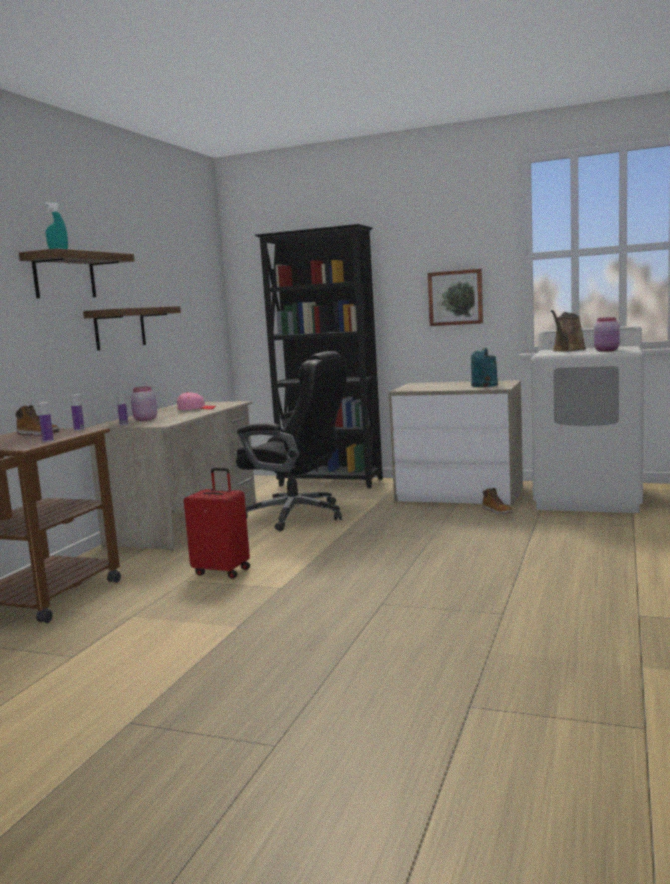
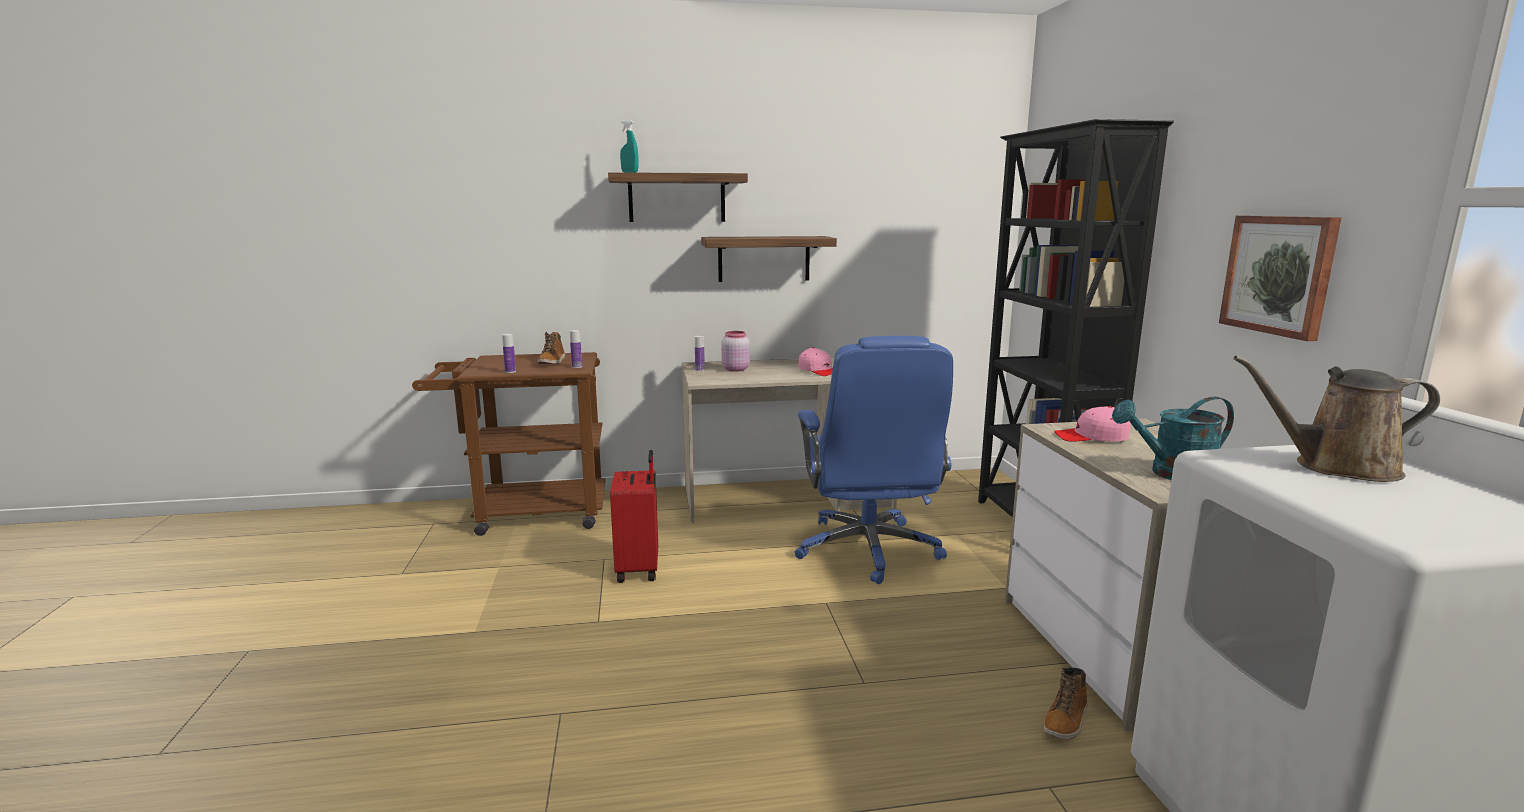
camera: 60 degrees right, 5 degrees up
black office chair [236,351,347,531] -> blue office chair [794,336,953,584]
pink jar [594,317,620,352] -> none
none -> pink cap [1054,406,1130,442]

